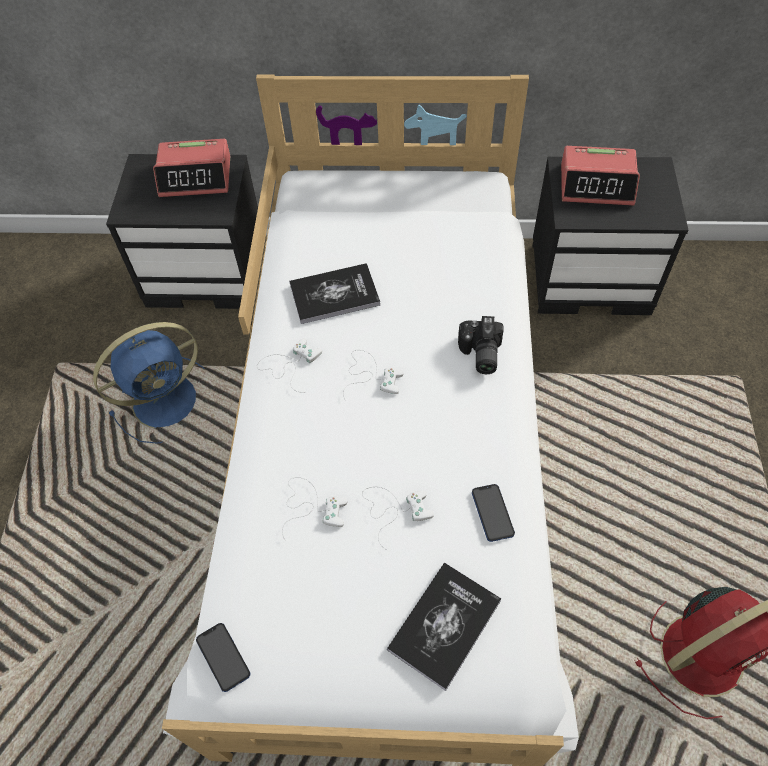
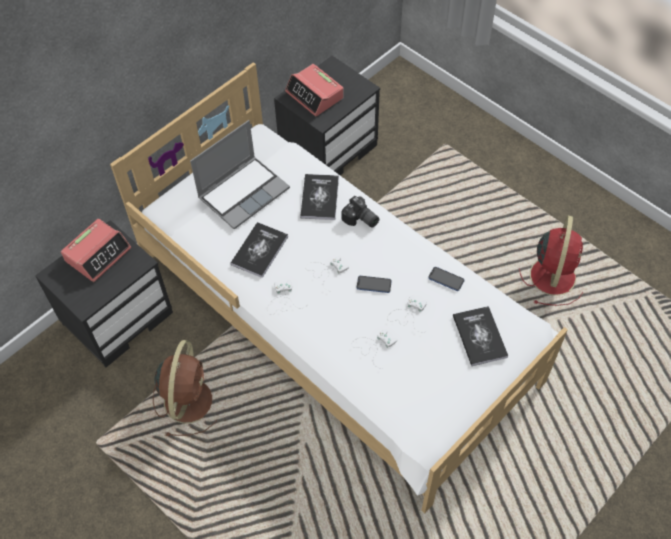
camera: 50 degrees left, 0 degrees up
blue fan [93,322,204,444] -> brown fan [153,340,217,436]
phone [196,623,250,692] -> phone moved to [357,276,392,293]
alarm clock [561,146,640,206] -> alarm clock turned 90 degrees clockwise [285,64,344,116]
none -> laptop [190,120,290,230]
none -> book [300,174,339,220]

